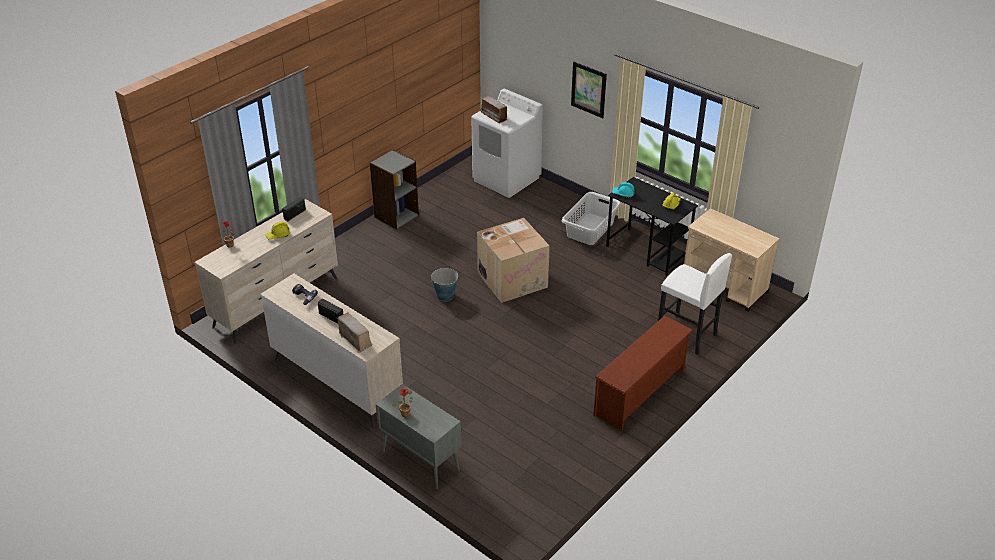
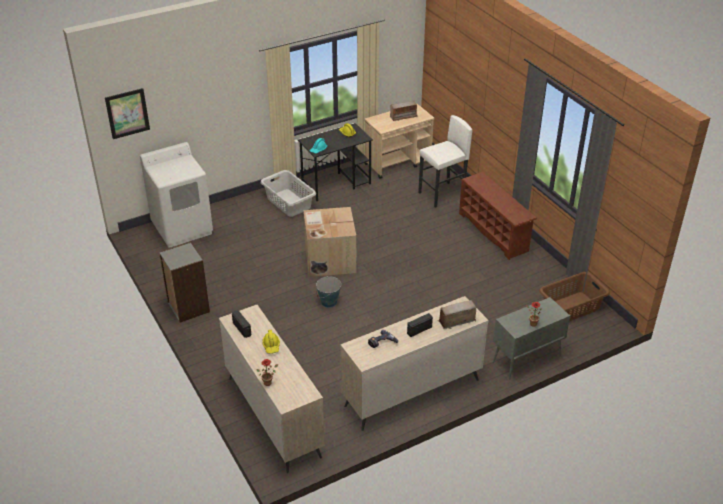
camera: 70 degrees left, 0 degrees up
radio [480,95,508,124] -> radio moved to [390,101,418,121]
picture [571,62,607,118] -> picture moved to [105,88,150,139]
none -> brown laundry basket [539,272,610,321]

